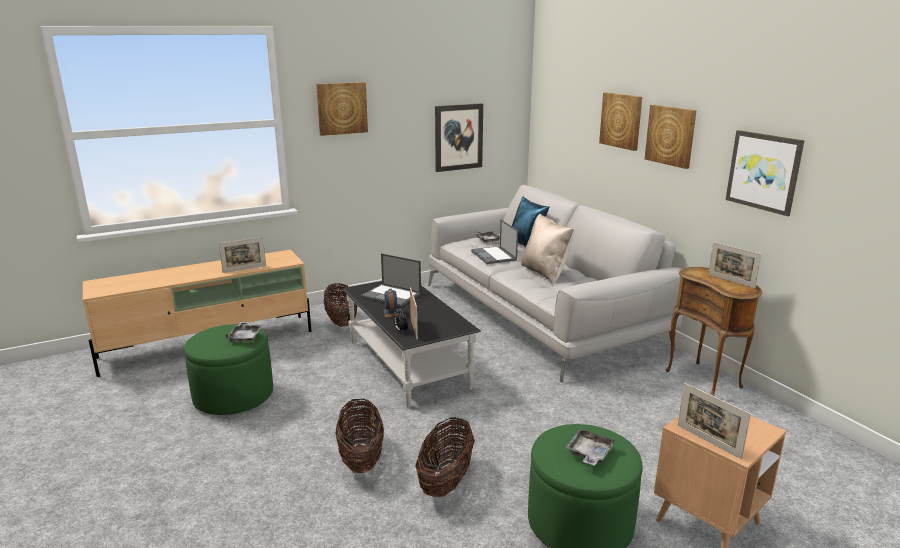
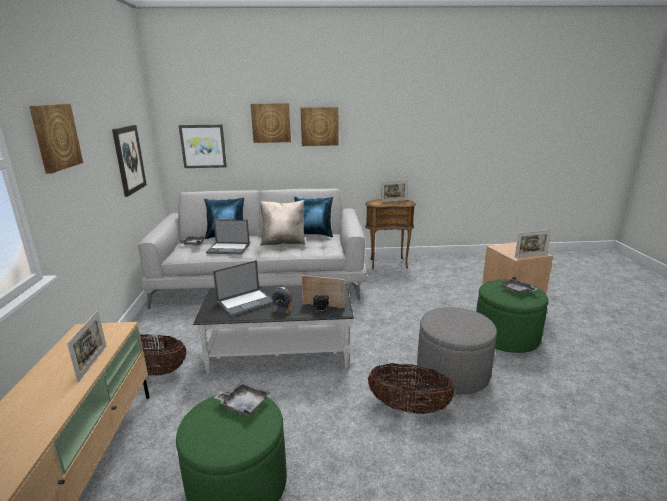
camera: 65 degrees left, 0 degrees up
basket [415,417,475,497] -> grey ottoman [417,307,497,394]
picture [726,130,805,216] -> picture moved to [179,124,227,168]
none -> blue pillow [294,197,333,237]

